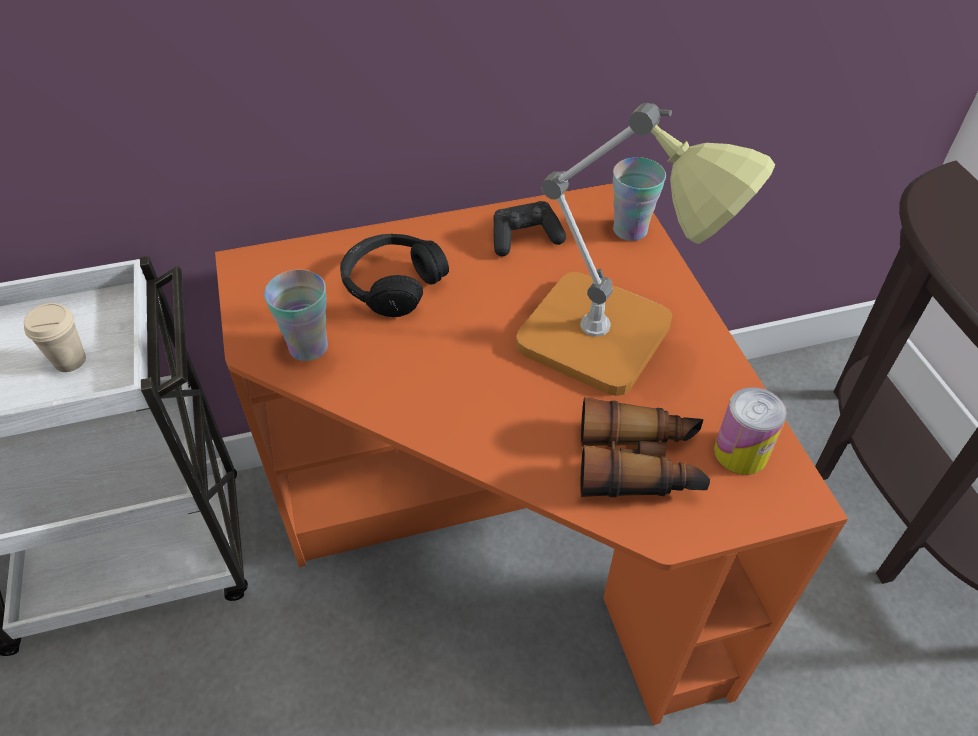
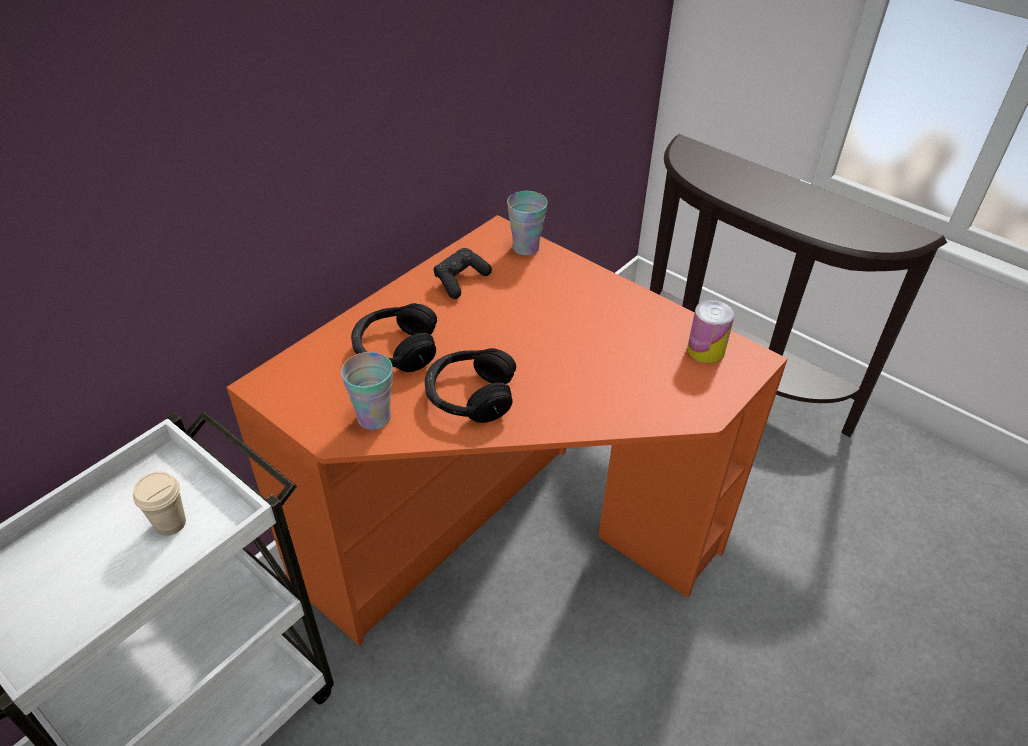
camera: 35 degrees left, 5 degrees down
table lamp [516,103,775,396] -> none
binoculars [580,397,710,497] -> none
none -> black headphones [425,348,516,423]

